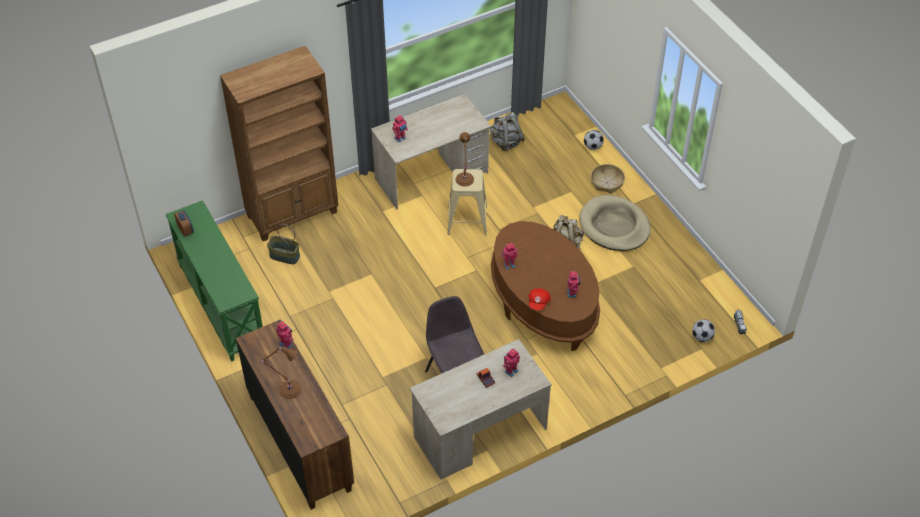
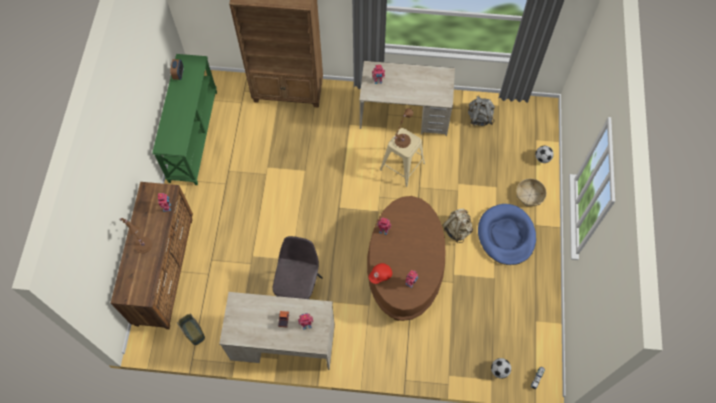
camera: 35 degrees right, 15 degrees up
basket [267,224,300,264] -> basket moved to [177,313,205,345]
beige dog bed [579,195,651,251] -> blue dog bed [478,204,536,265]

